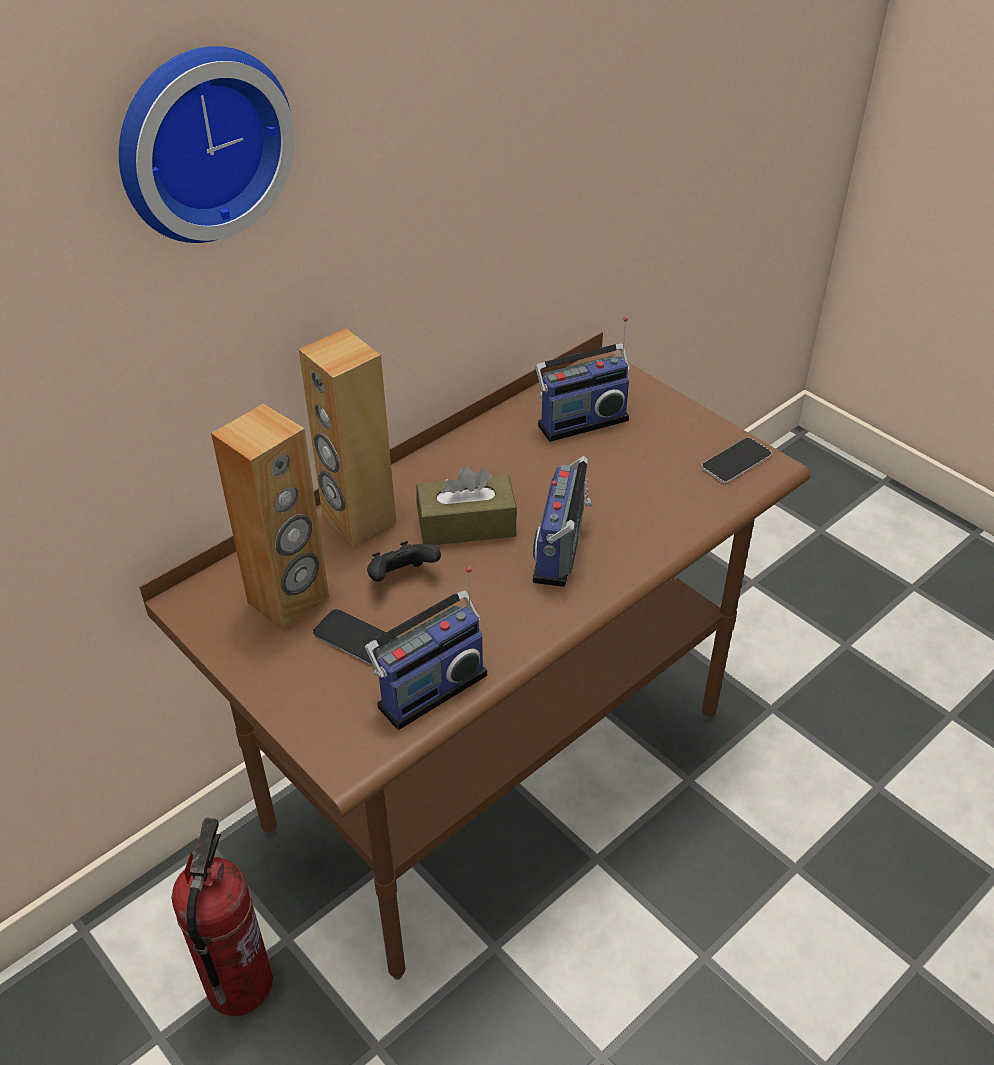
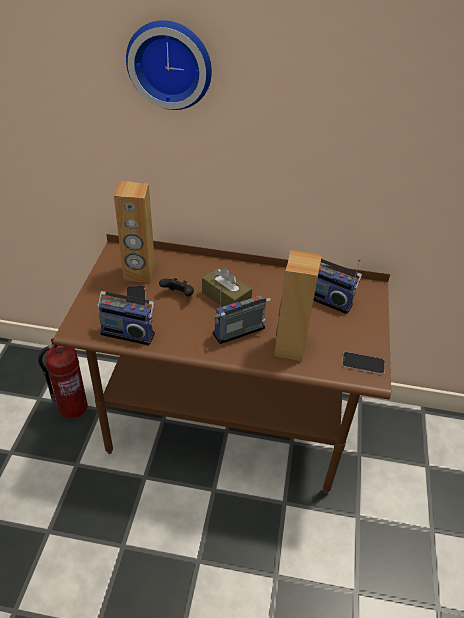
camera: 50 degrees right, 0 degrees up
brown speaker [299,328,396,545] -> brown speaker moved to [274,250,322,362]

